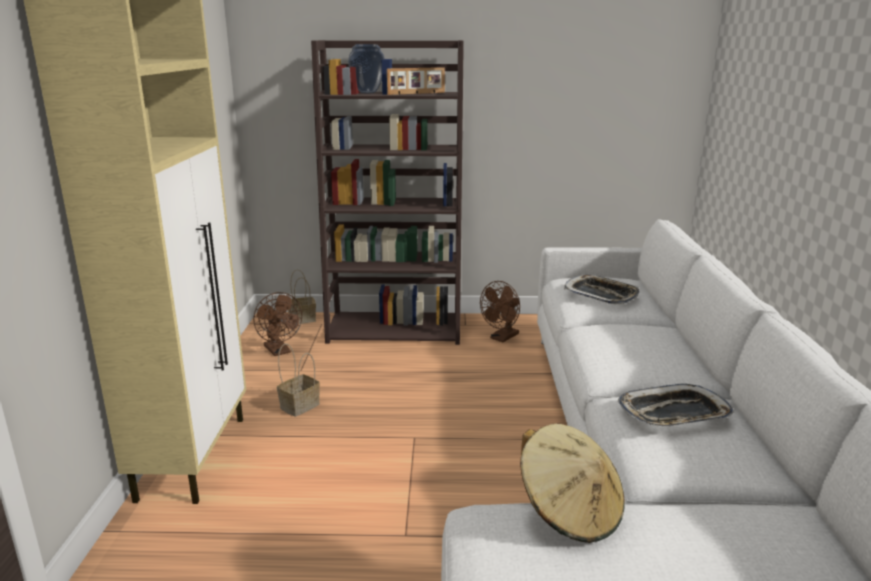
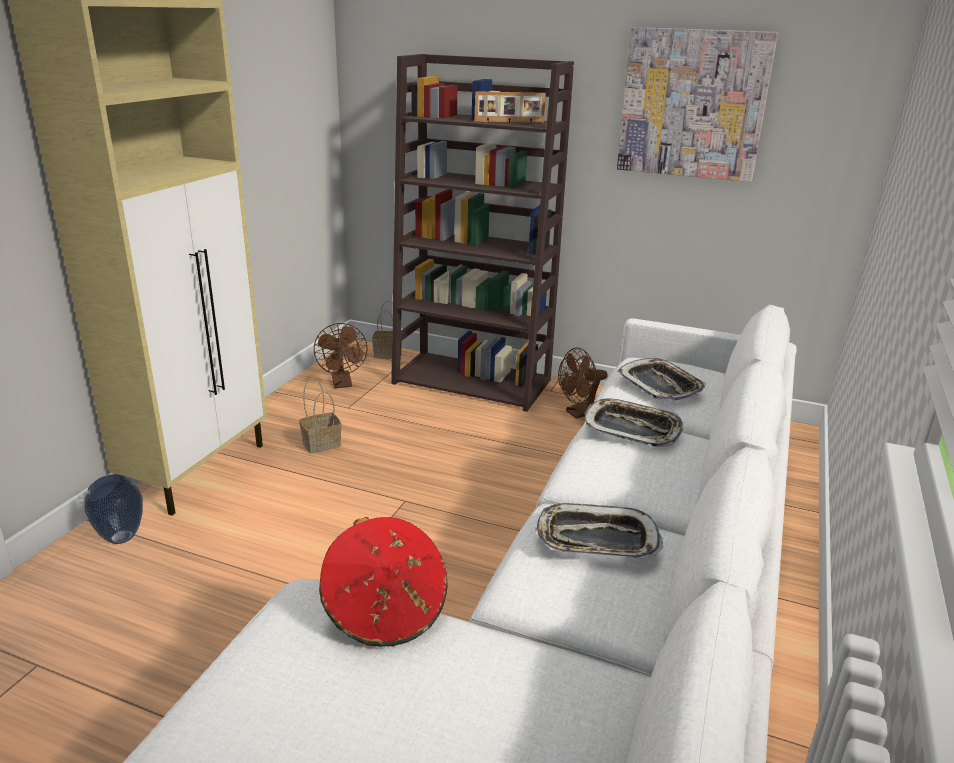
camera: 20 degrees right, 5 degrees up
vase [348,44,385,93] -> vase moved to [84,474,143,544]
beige hat [520,424,625,543] -> red hat [319,517,448,647]
none -> tray [585,399,683,447]
none -> picture [617,27,778,182]

